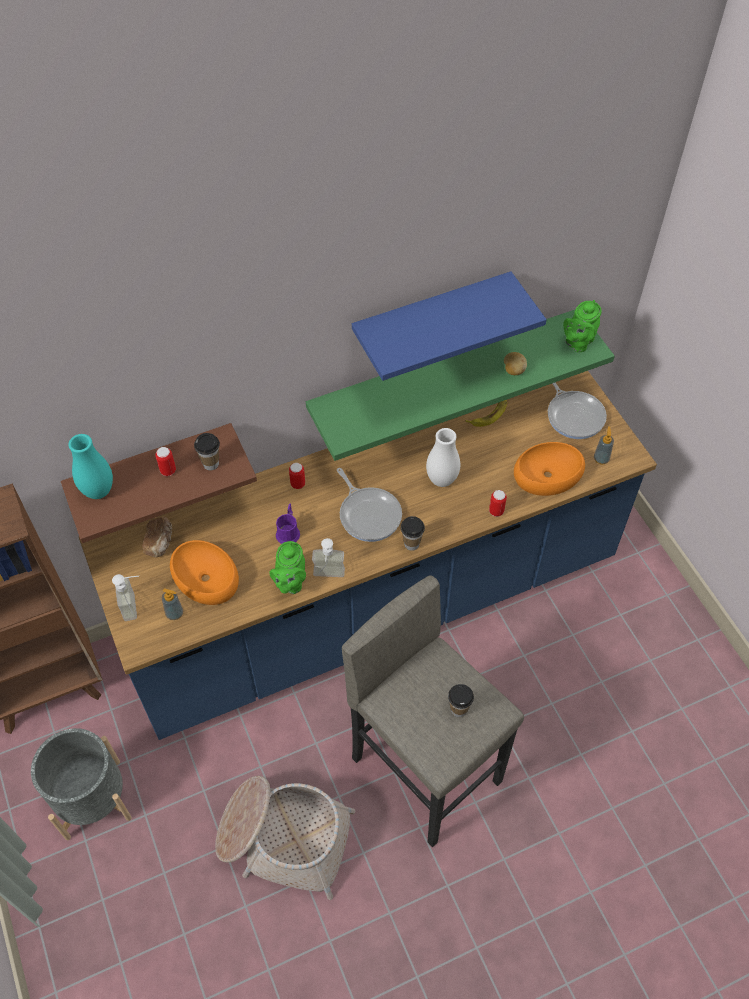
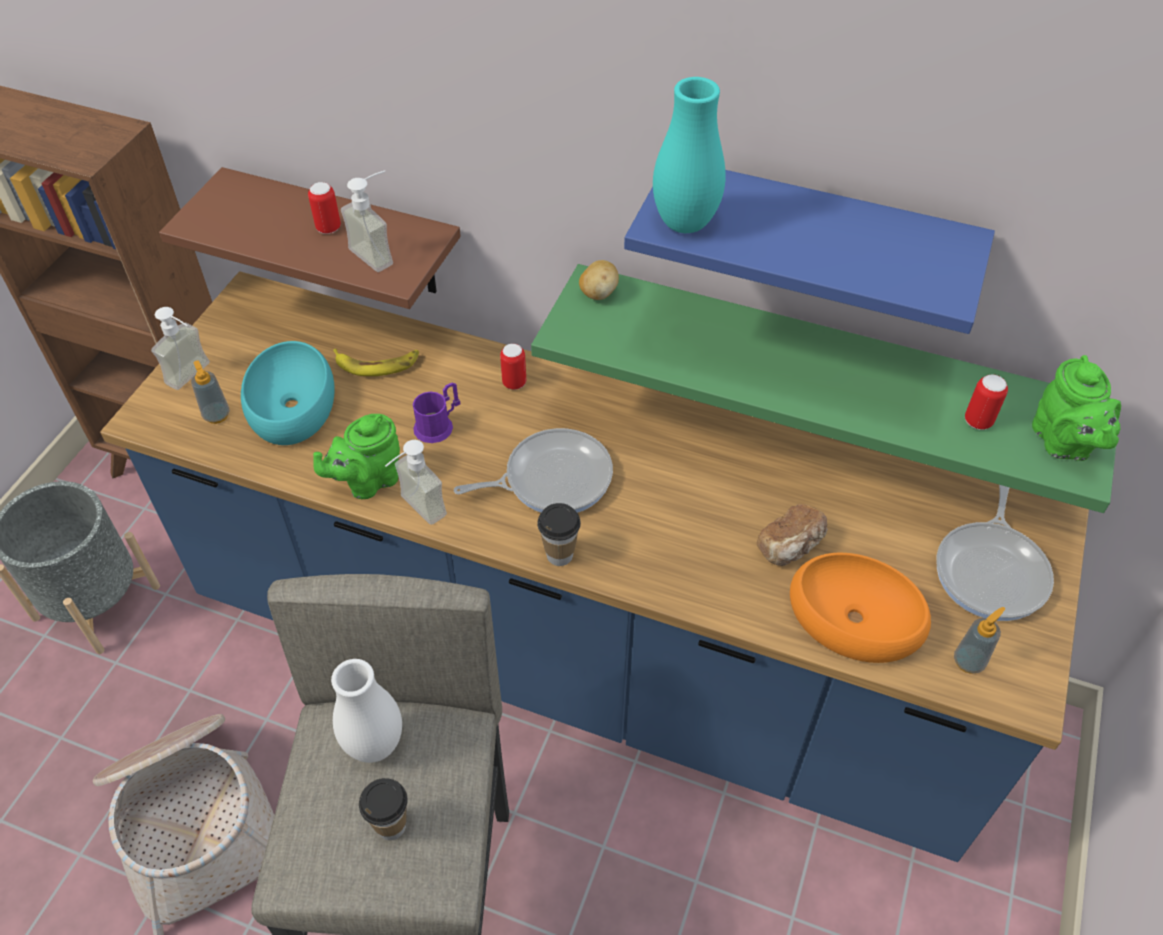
camera: 45 degrees right, 5 degrees down
turquoise vase [68,434,113,499] -> turquoise vase moved to [653,77,726,233]
bread [142,517,172,557] -> bread moved to [757,504,828,566]
orange bowl [170,540,239,605] -> turquoise bowl [241,341,335,445]
cup [194,433,220,470] -> soap dispenser [341,170,393,272]
frying pan [337,468,402,542] -> frying pan turned 120 degrees counterclockwise [454,428,613,513]
white vase [426,428,460,487] -> white vase moved to [331,659,402,763]
banana [466,400,507,427] -> banana moved to [333,349,419,376]
can [489,490,507,517] -> can moved to [965,374,1008,430]
potato [504,352,527,375] -> potato moved to [579,260,619,300]
green teapot [563,300,602,352] -> green teapot turned 90 degrees counterclockwise [1032,355,1121,461]

